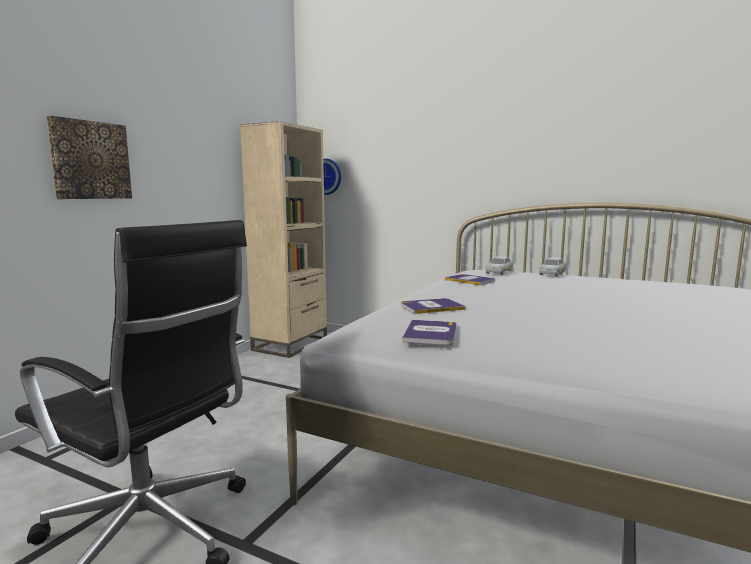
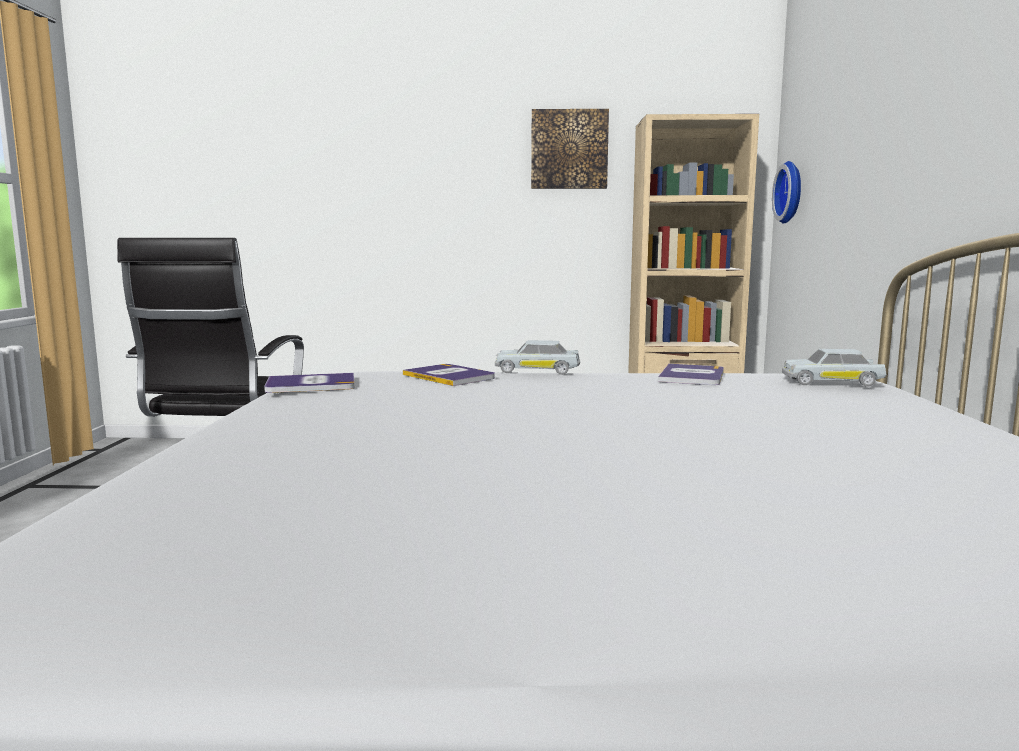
camera: 65 degrees right, 0 degrees up
picture [46,116,132,199] -> picture moved to [531,109,609,189]
white toy car [539,257,566,276] -> white toy car moved to [495,340,580,375]

